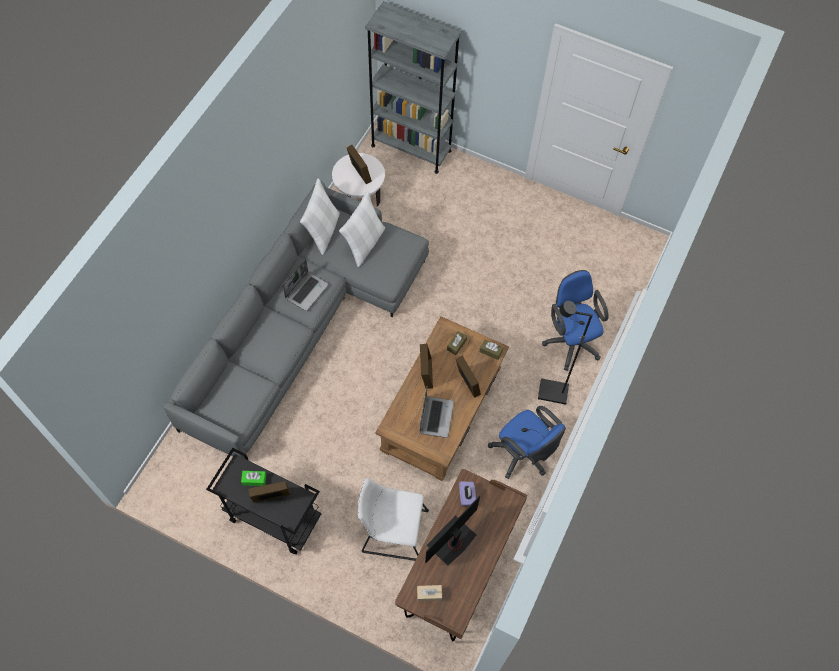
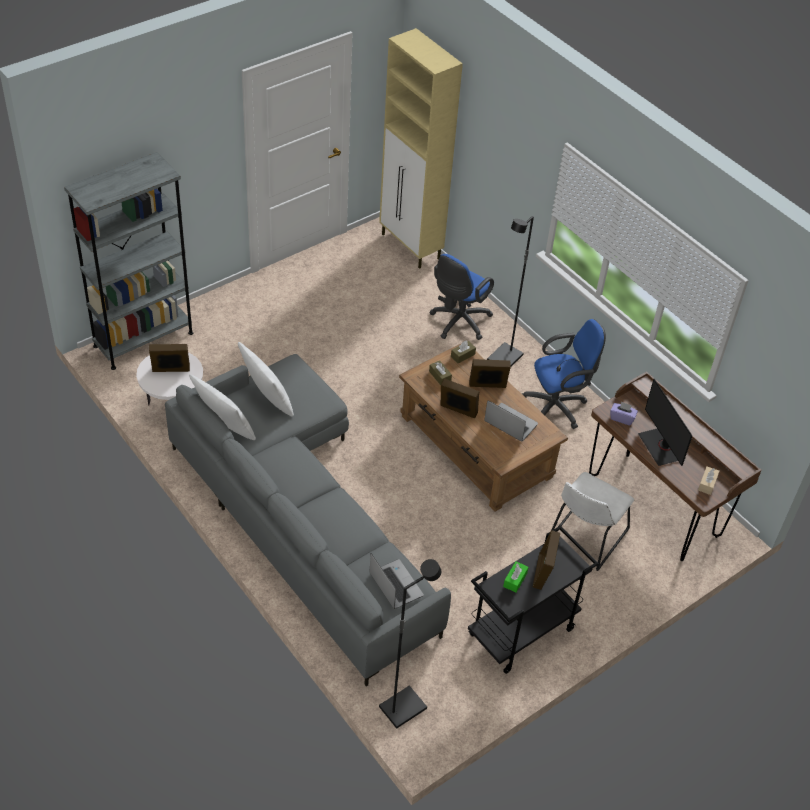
camera: 65 degrees left, 15 degrees down
laptop [283,259,329,311] -> laptop moved to [369,553,424,609]
blue office chair [542,270,608,371] -> blue office chair turned 60 degrees counterclockwise [430,254,494,340]
none -> beige cabinet [379,28,463,269]
none -> black floor lamp [379,559,441,729]

